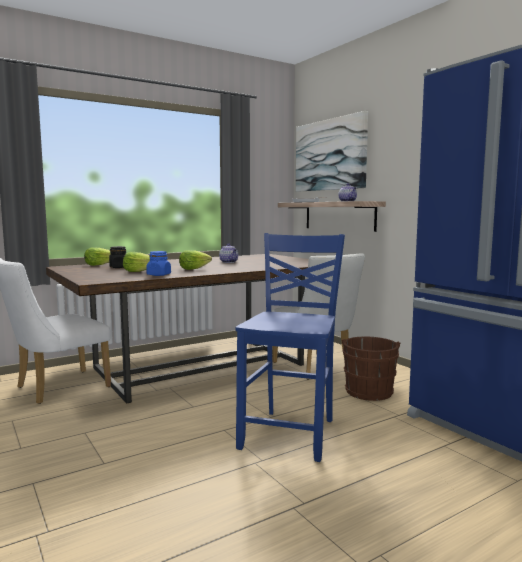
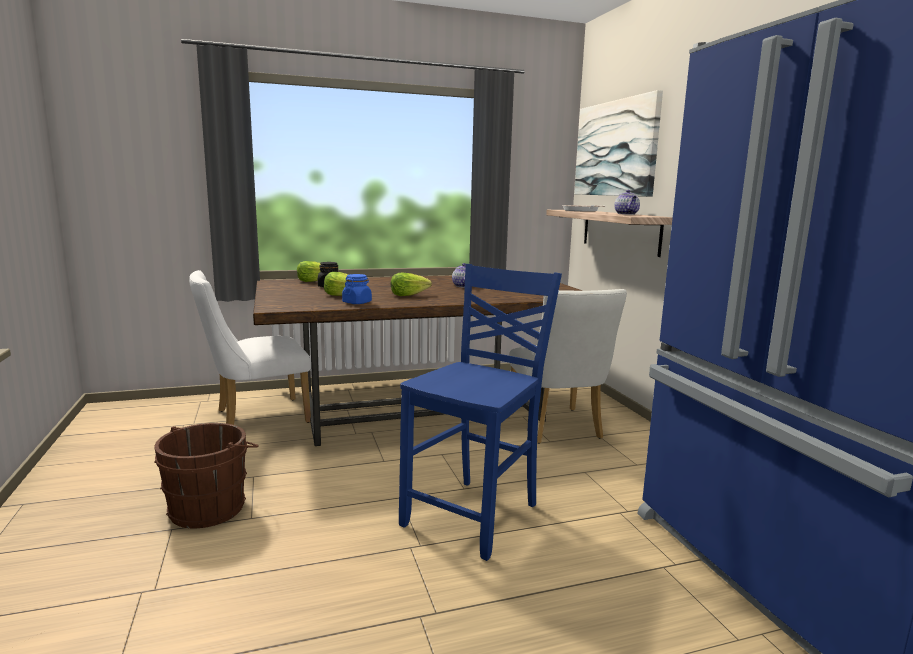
camera: 15 degrees right, 5 degrees up
brown bucket [342,337,400,401] -> brown bucket moved to [154,423,259,528]

